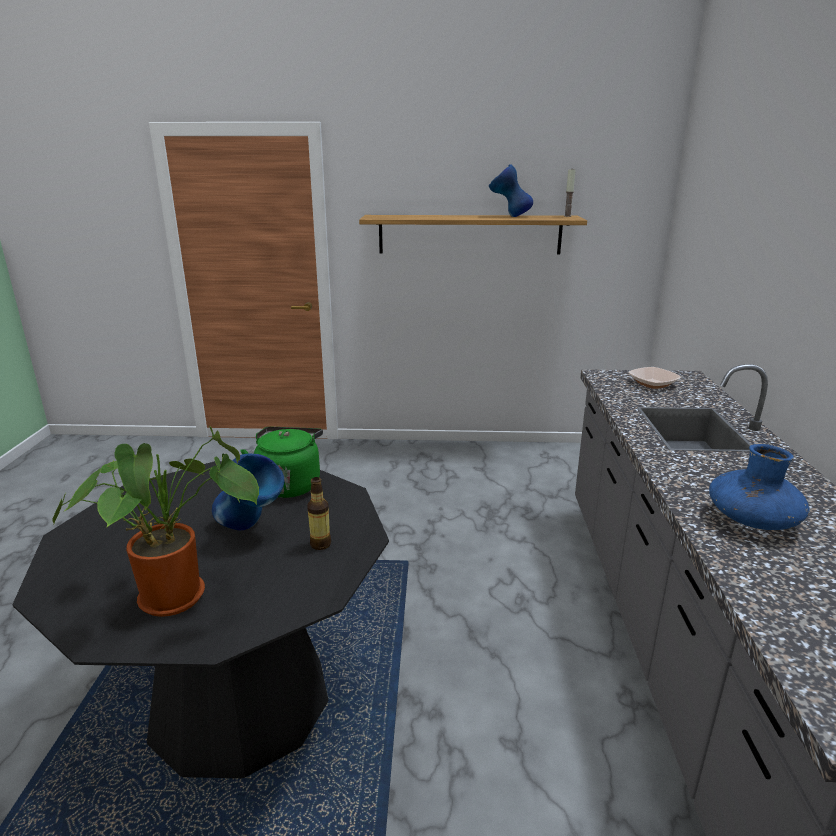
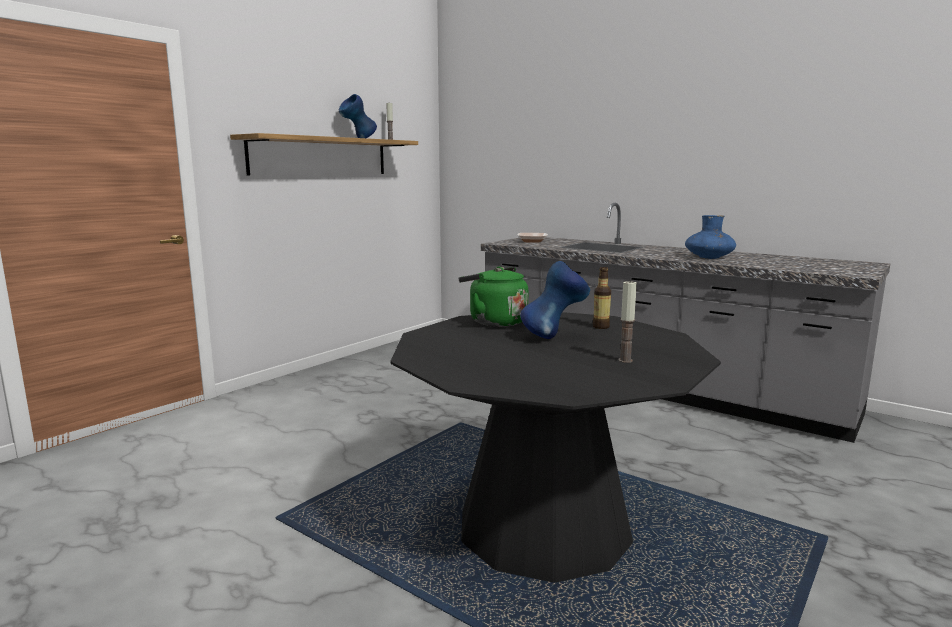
camera: 55 degrees left, 10 degrees down
potted plant [52,426,259,617] -> candle [618,280,637,363]

